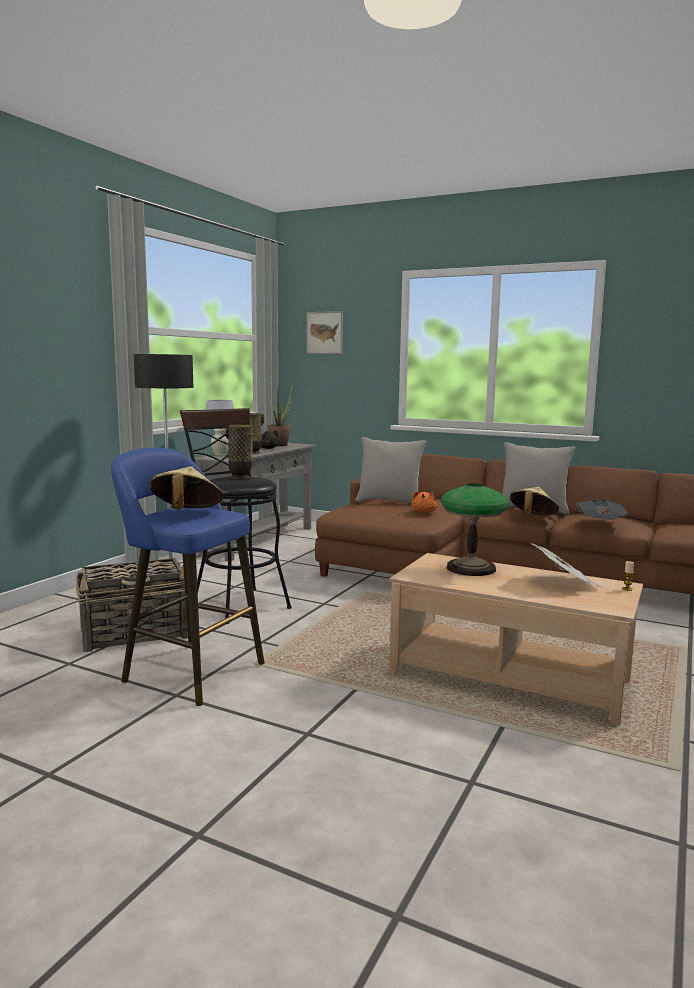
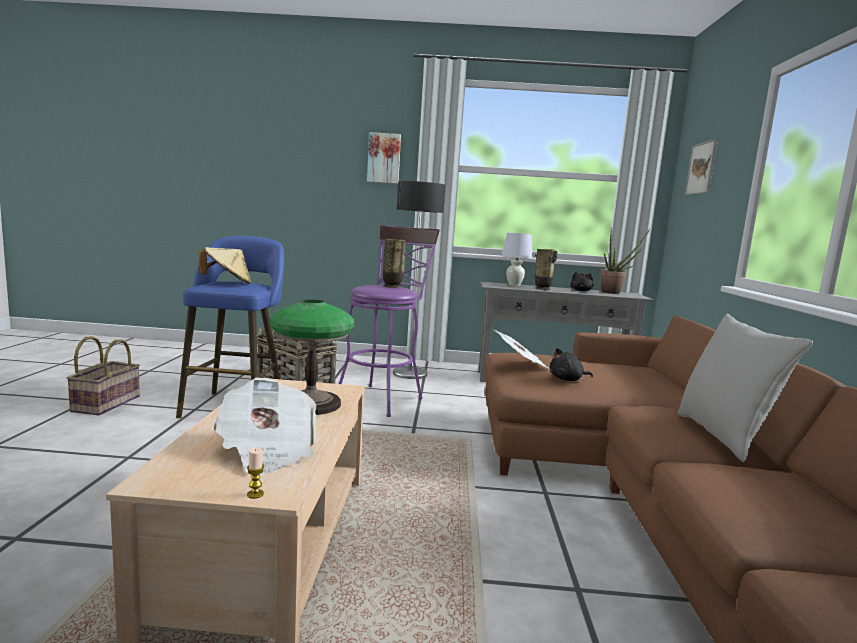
camera: 65 degrees right, 0 degrees up
black stool [180,408,292,624] -> purple stool [339,225,440,417]
grey pillow [356,437,427,503] -> none
orange plush toy [412,491,438,513] -> black plush toy [550,348,593,381]
beige hat [510,487,559,515] -> none
newspaper [575,500,628,520] -> newspaper moved to [494,330,550,369]
none -> basket [66,336,140,415]
none -> picture [367,132,401,184]

